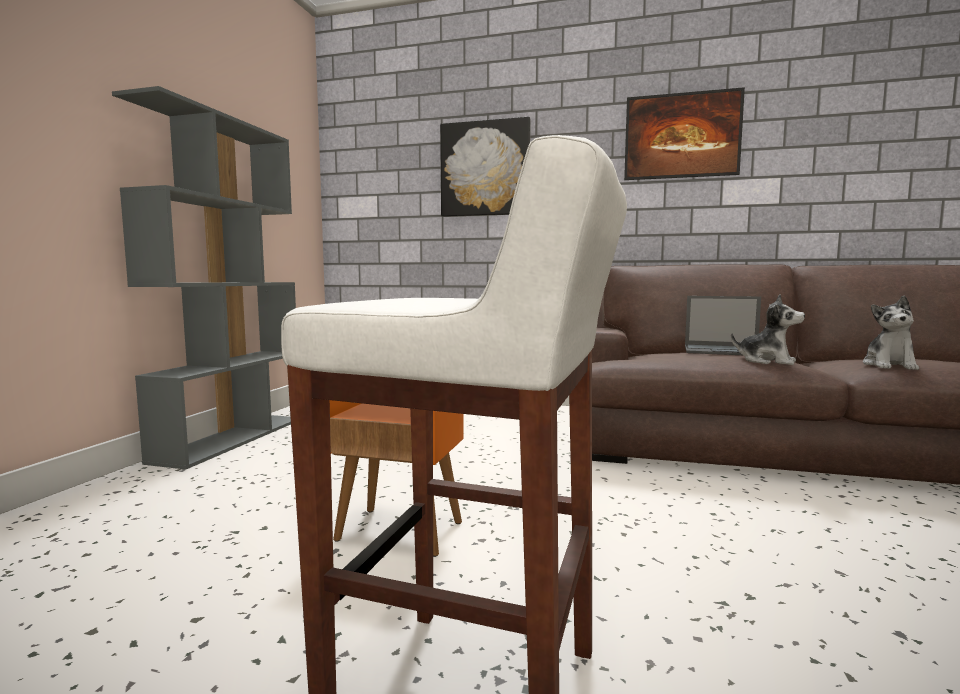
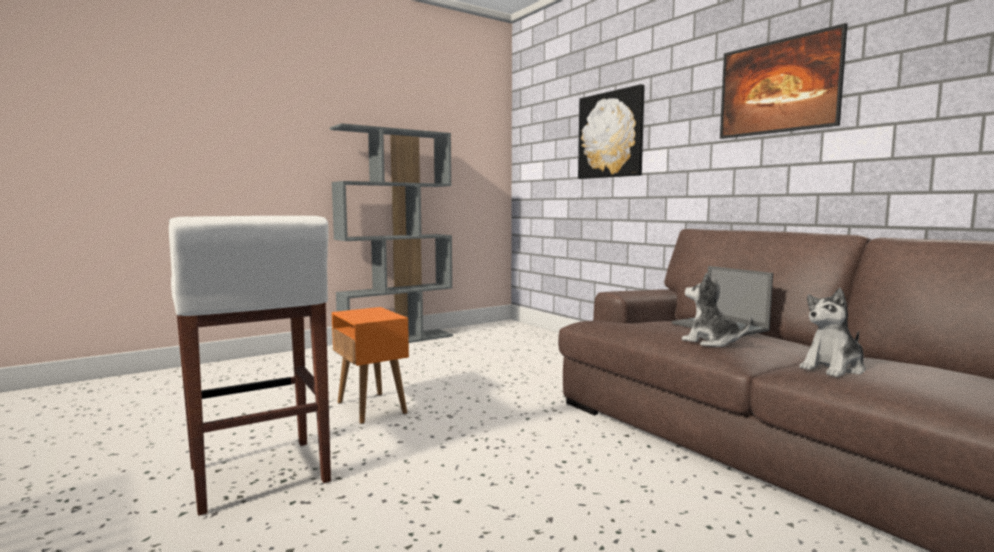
camera: 40 degrees right, 0 degrees up
plush toy [731,294,805,365] -> plush toy turned 150 degrees clockwise [682,273,750,347]

